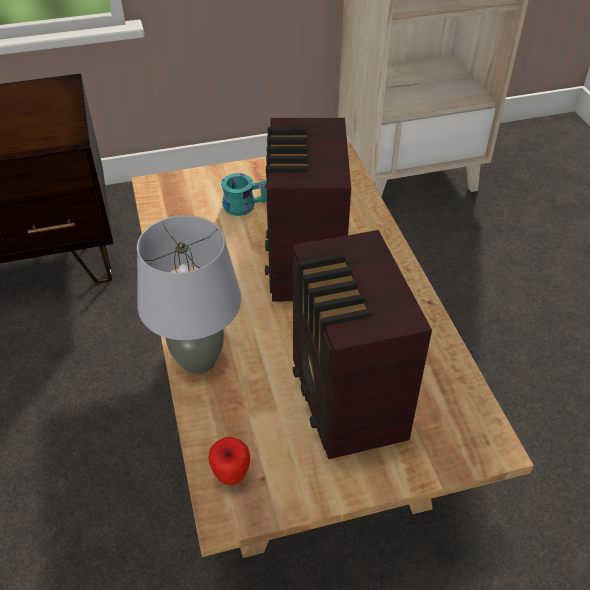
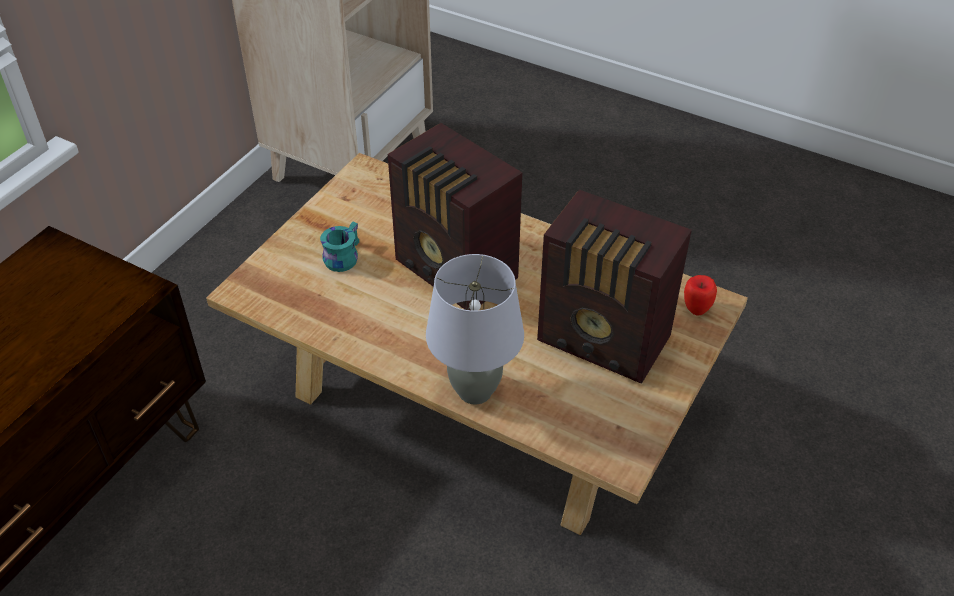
camera: 45 degrees left, 0 degrees up
apple [209,437,250,485] -> apple moved to [684,275,717,316]

